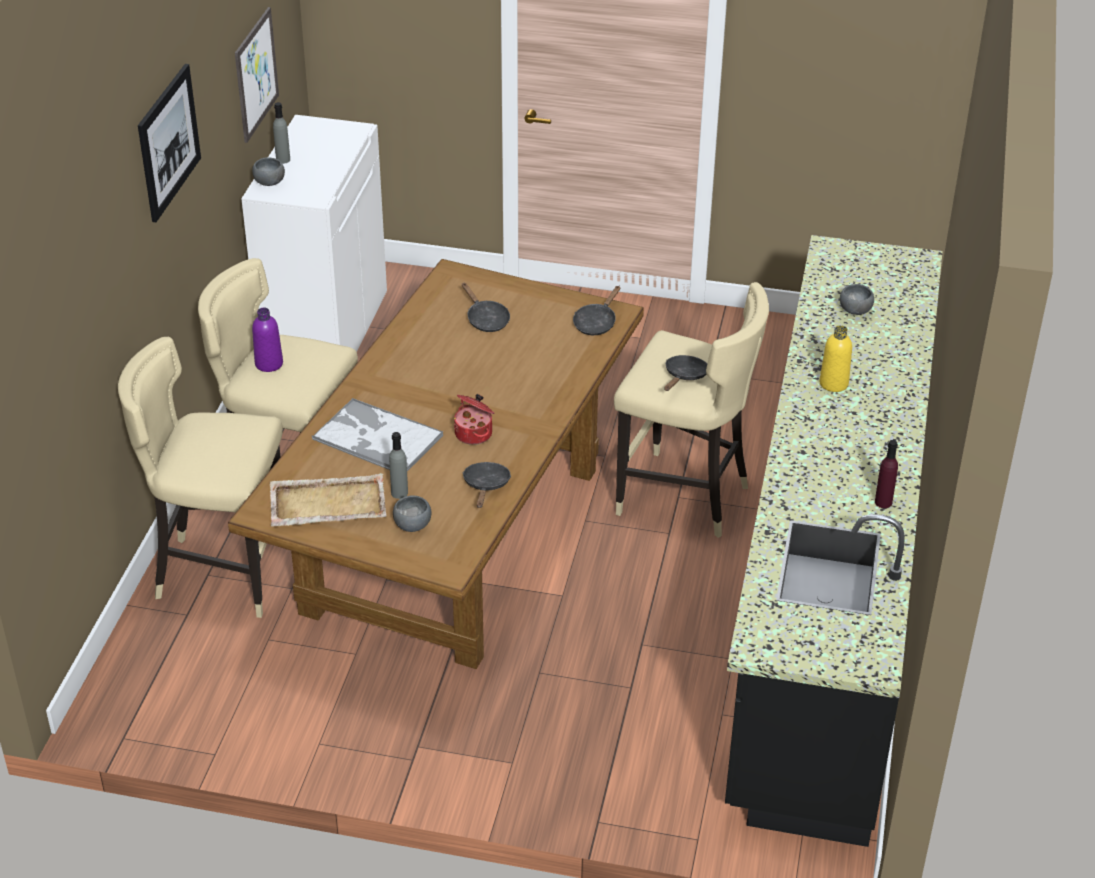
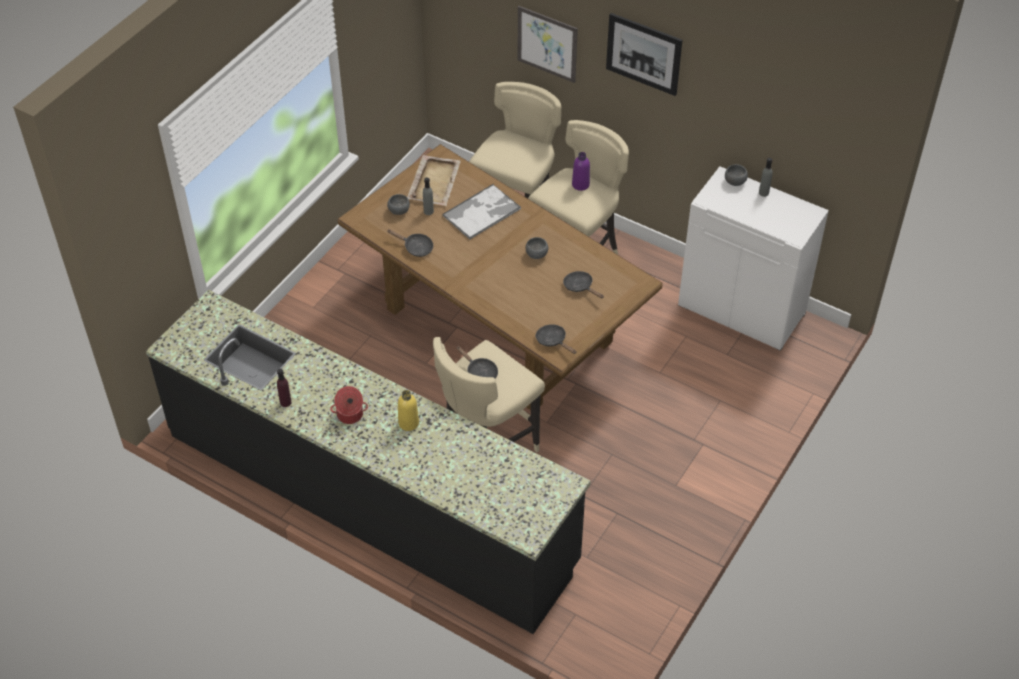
camera: 110 degrees right, 10 degrees up
picture [235,7,279,143] -> picture moved to [518,6,578,83]
cooking pot [454,394,494,445] -> cooking pot moved to [330,386,368,424]
black frying pan [462,283,510,332] -> black frying pan turned 60 degrees clockwise [563,271,604,298]
grey bowl [840,284,874,315] -> grey bowl moved to [526,237,548,259]

